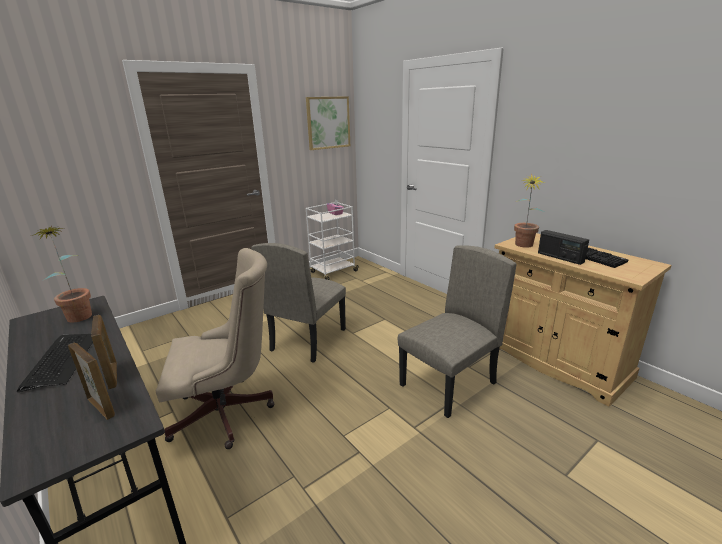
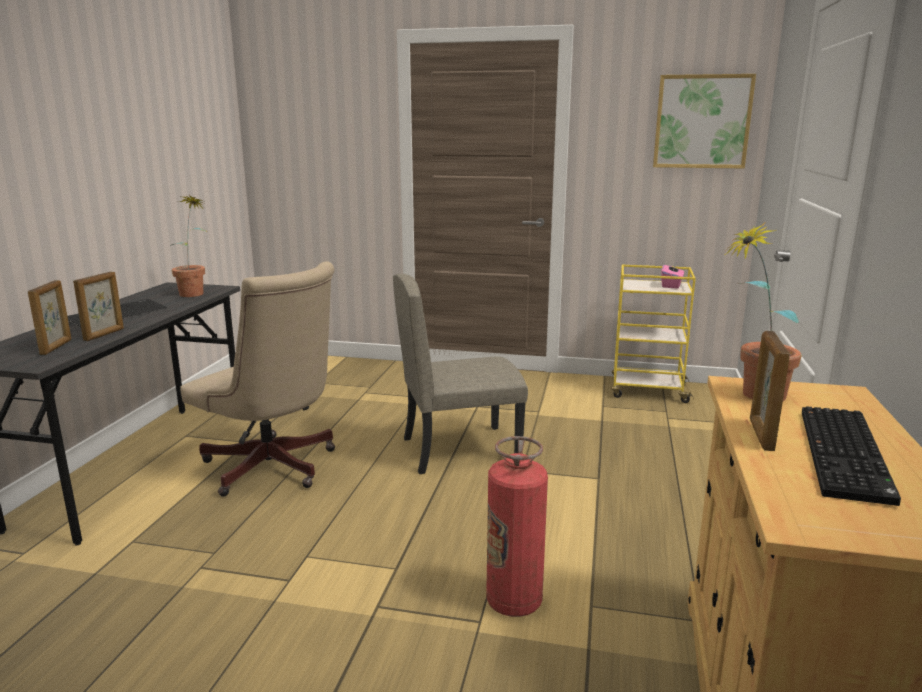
camera: 50 degrees right, 5 degrees down
white cart [306,202,359,280] -> yellow cart [611,265,696,403]
beige chair [398,245,517,418] -> fire extinguisher [486,436,548,617]
radio [538,230,589,265] -> picture frame [750,331,790,451]

